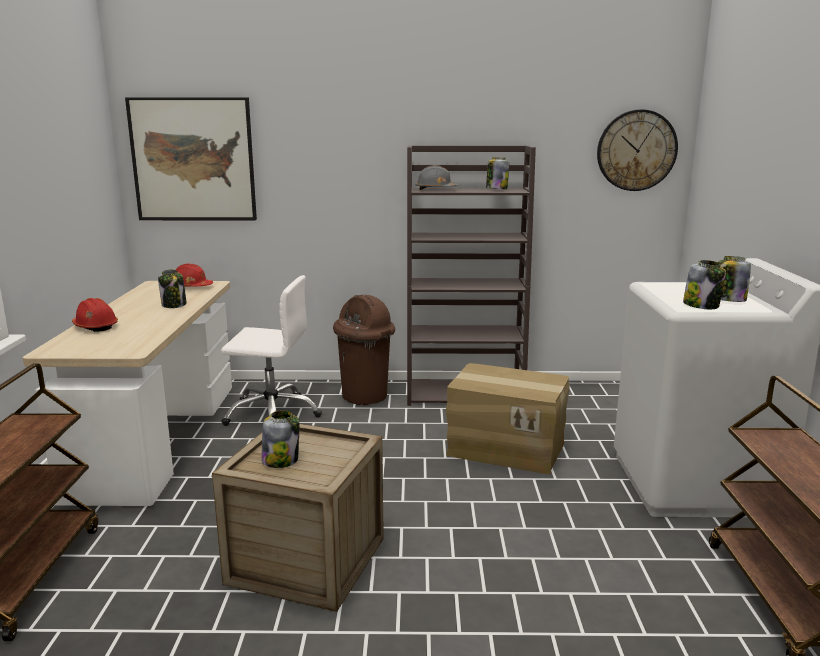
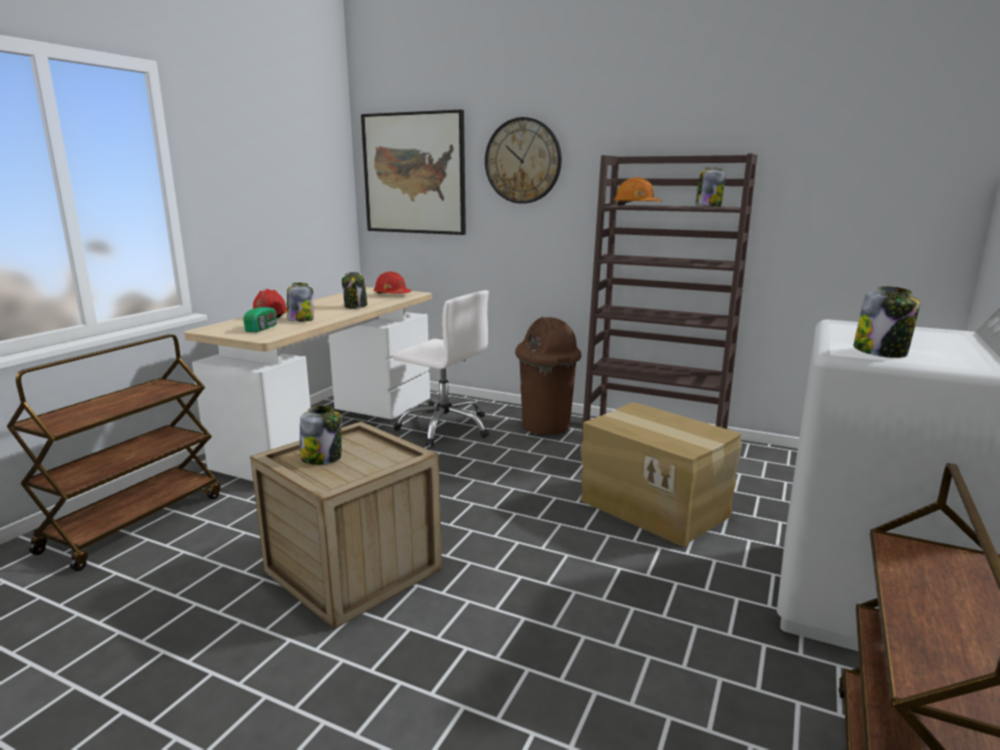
camera: 25 degrees right, 0 degrees up
grey hard hat [415,165,458,190] -> orange hard hat [613,177,662,205]
wall clock [597,109,678,191] -> wall clock moved to [485,117,562,204]
jar [718,256,751,302] -> jar moved to [287,283,313,322]
none -> radio [243,289,277,333]

